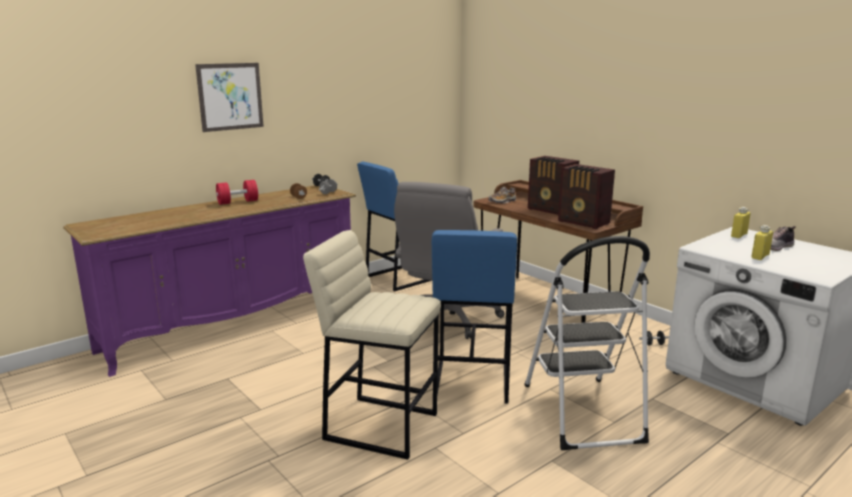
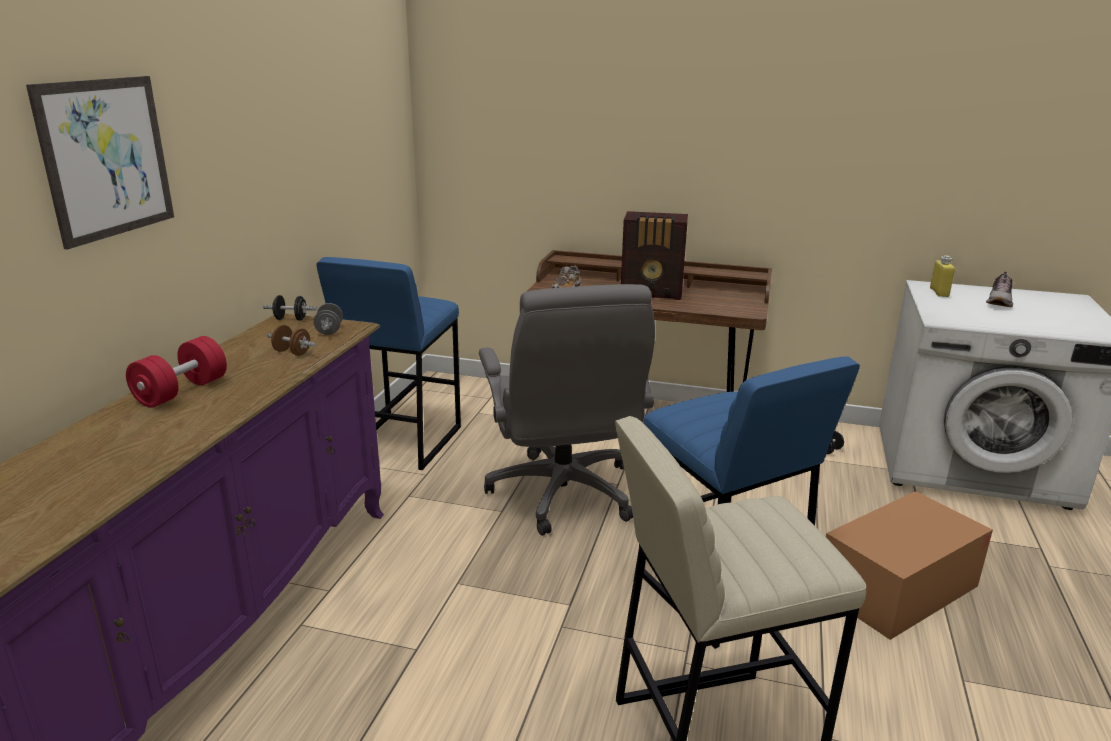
camera: 35 degrees left, 5 degrees up
step ladder [524,236,650,450] -> cardboard box [826,491,993,640]
radio [558,164,615,229] -> none
yellow bottle [751,225,773,260] -> none

